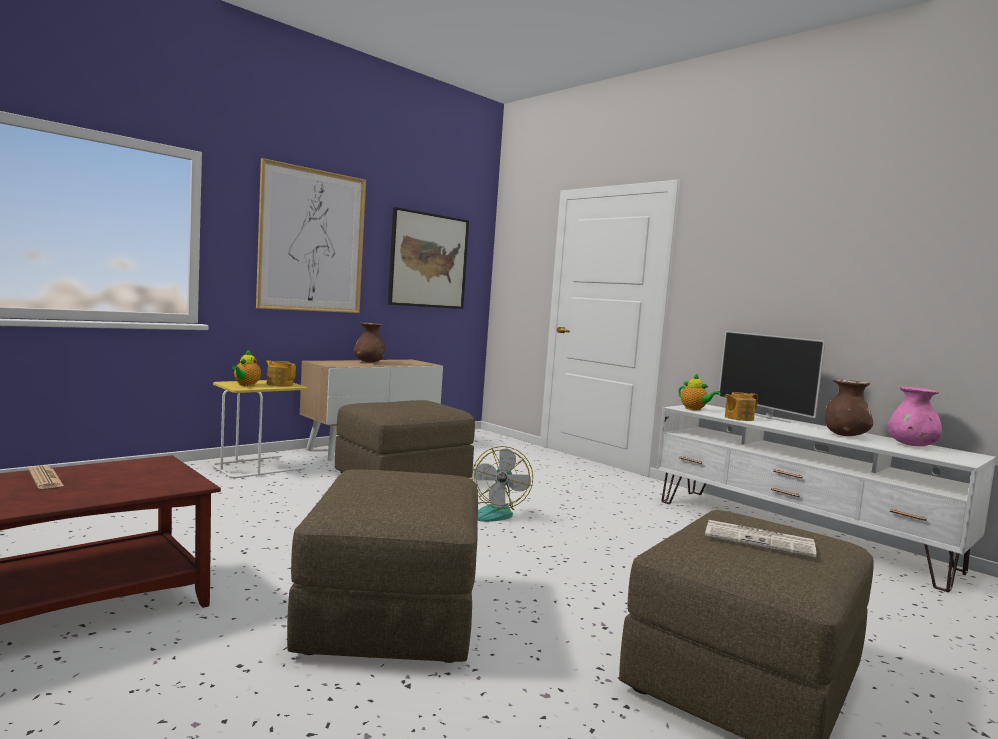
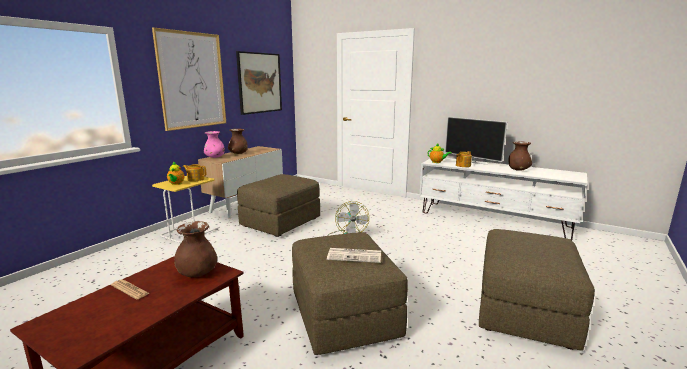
camera: 15 degrees left, 10 degrees up
newspaper [705,520,817,558] -> newspaper moved to [327,248,381,263]
pink vase [888,387,942,446] -> pink vase moved to [204,131,225,158]
none -> brown vase [174,221,217,277]

